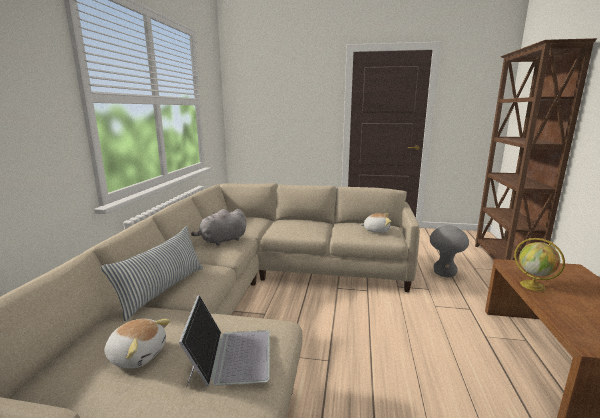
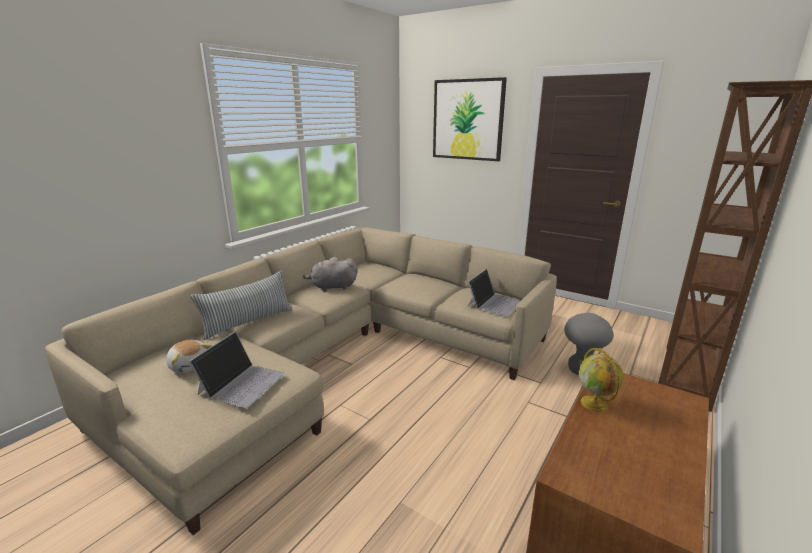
camera: 25 degrees right, 5 degrees up
plush toy [360,213,391,233] -> laptop [468,269,520,317]
none -> picture [433,77,507,161]

